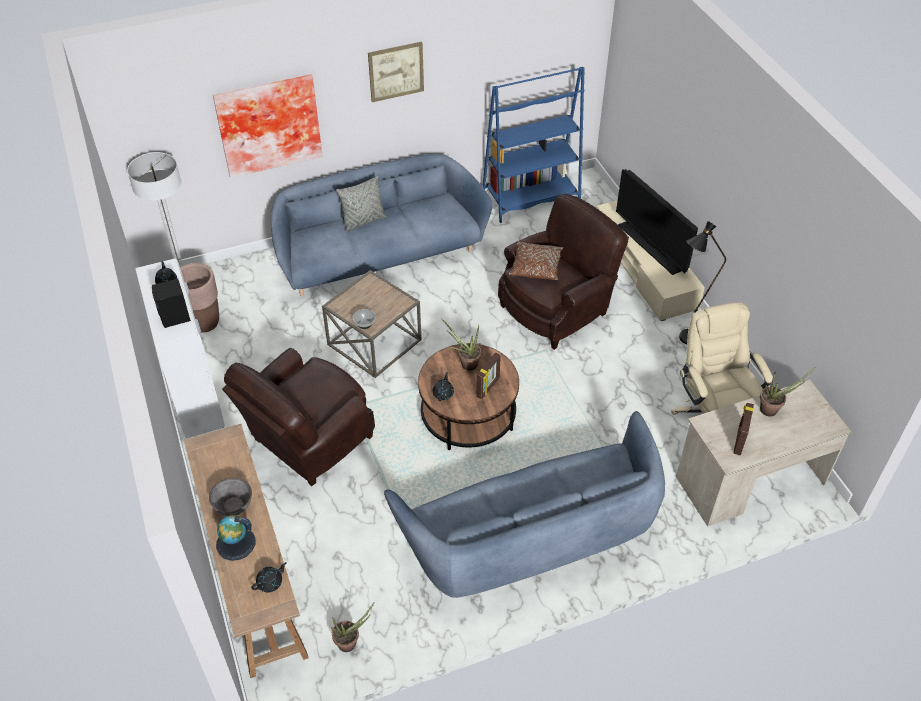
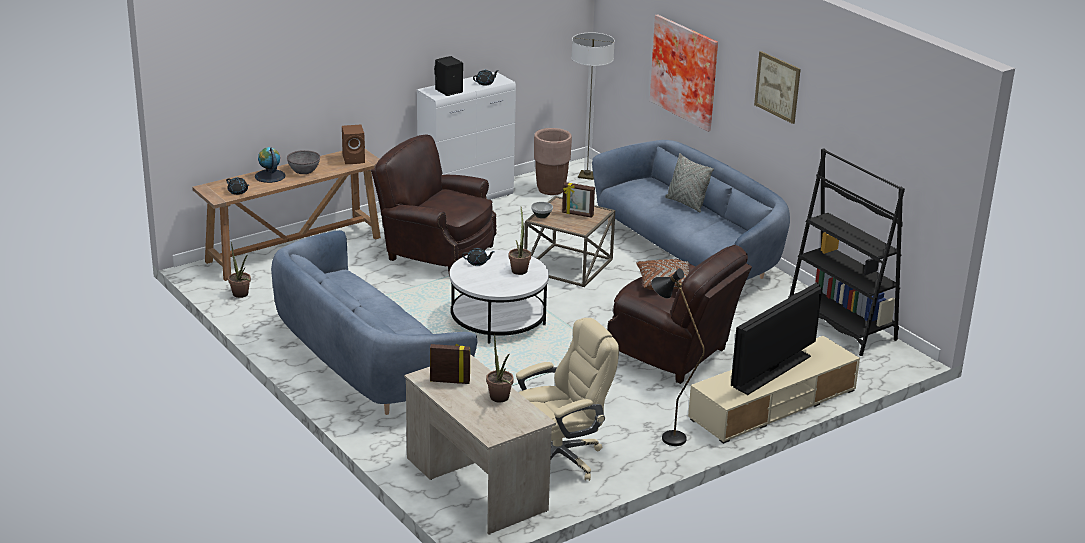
camera: 75 degrees right, 20 degrees down
brown coffee table [418,344,519,450] -> white coffee table [449,250,549,343]
picture frame [476,353,501,399] -> picture frame moved to [562,182,595,218]
blue bookcase [482,67,585,223] -> black bookcase [788,148,905,356]
none -> brown speaker [342,125,365,164]

